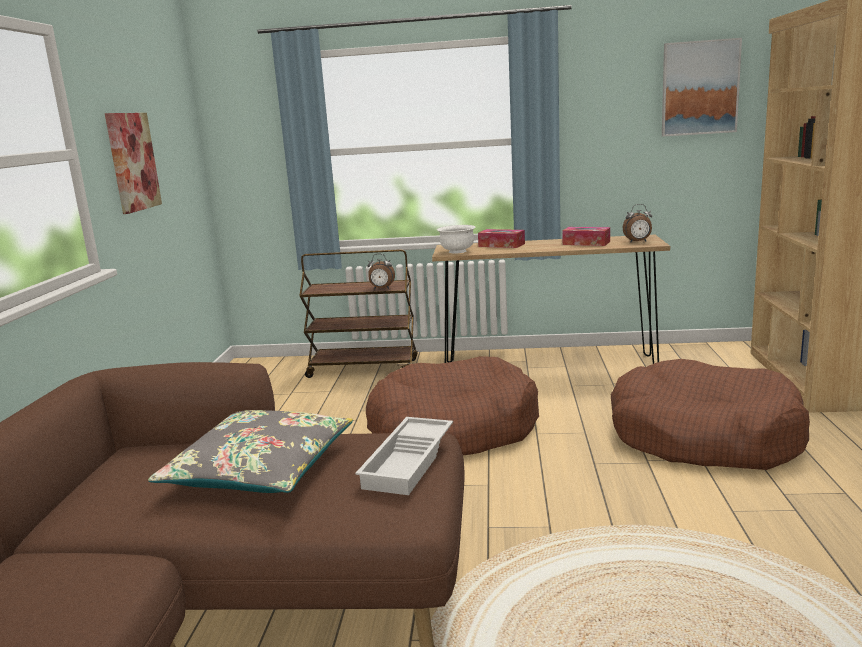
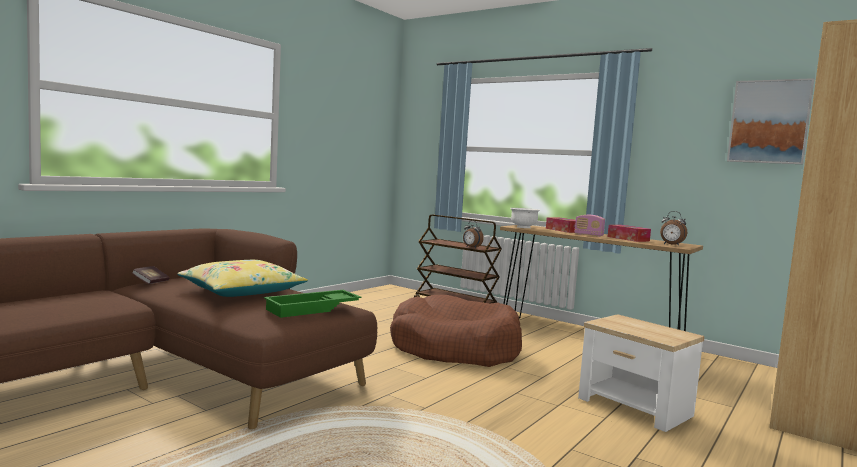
camera: 30 degrees right, 10 degrees down
picture [105,113,162,214] -> none
grey pillow [148,410,353,493] -> yellow pillow [177,260,308,297]
white tray [355,417,453,495] -> green tray [264,290,361,318]
brown dog bed [611,359,810,470] -> side table [578,314,705,432]
none -> book [132,266,169,284]
none -> radio [575,215,605,237]

